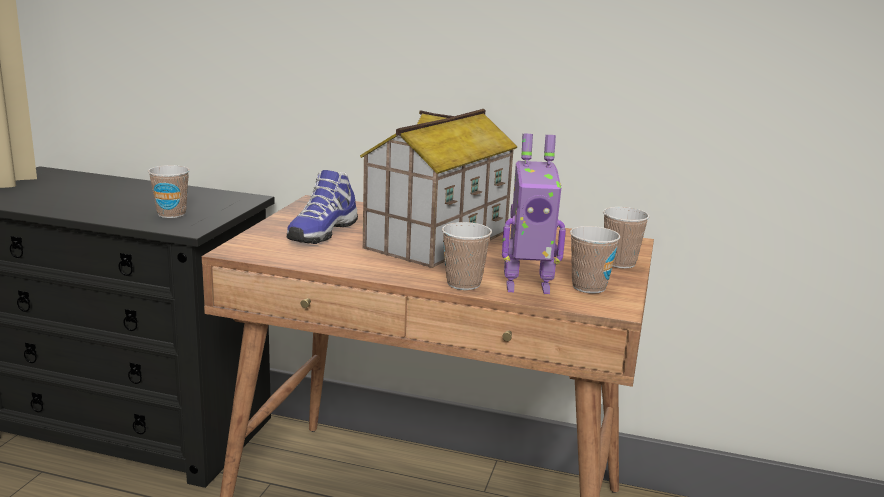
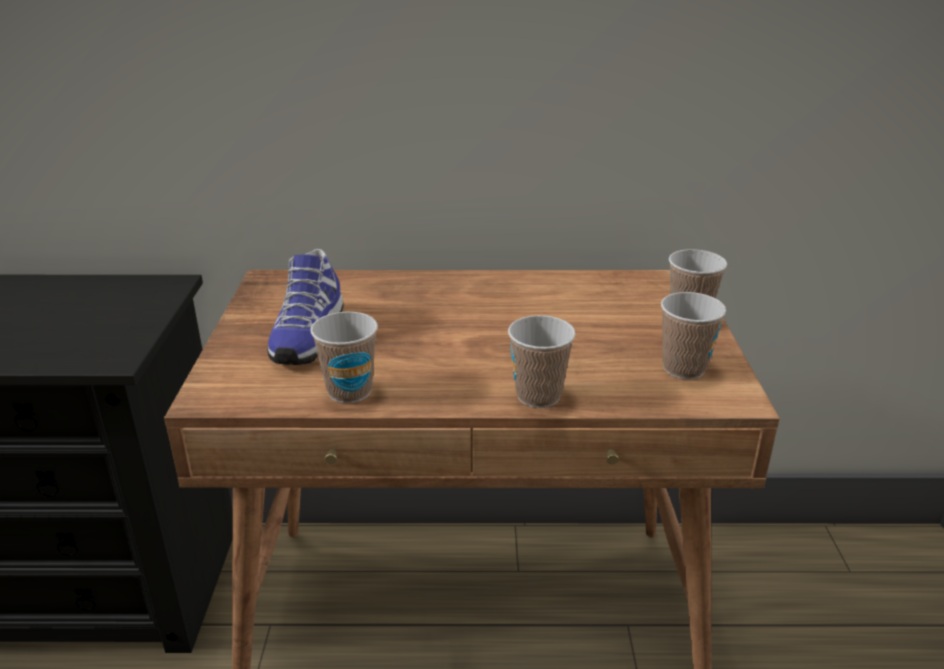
camera: 15 degrees left, 10 degrees up
cup [148,165,190,218] -> cup moved to [310,312,378,403]
toy house [360,109,518,268] -> none
toy robot [502,134,566,294] -> none

